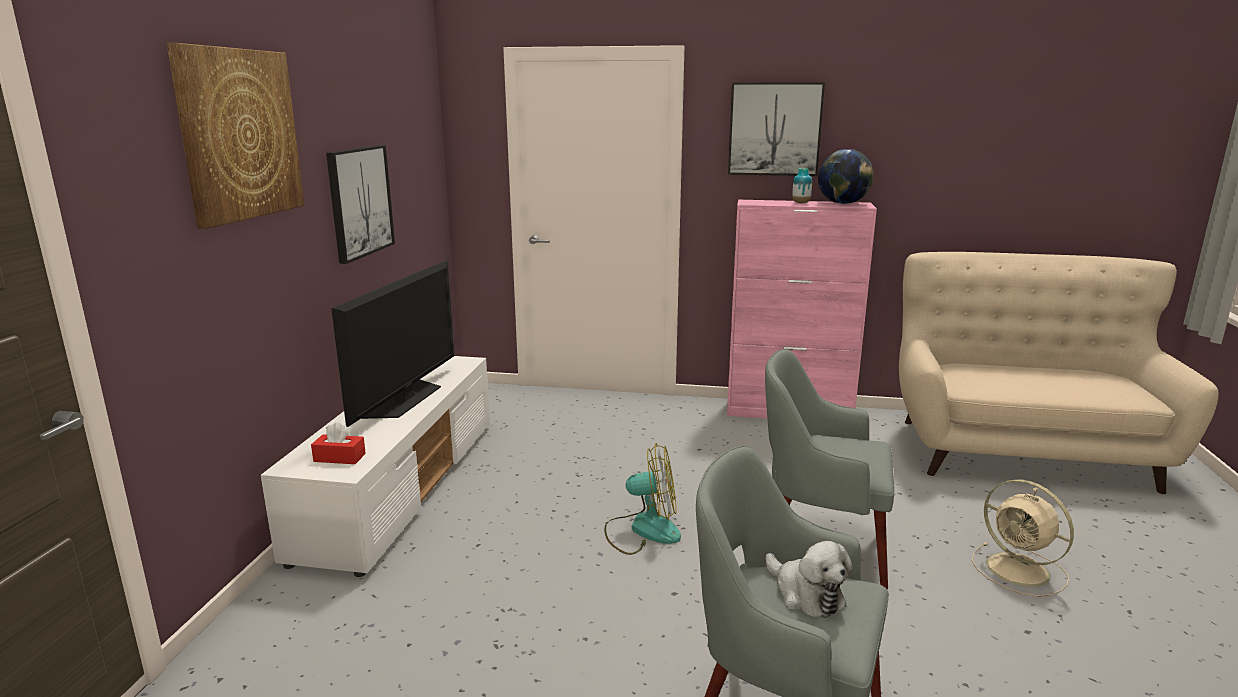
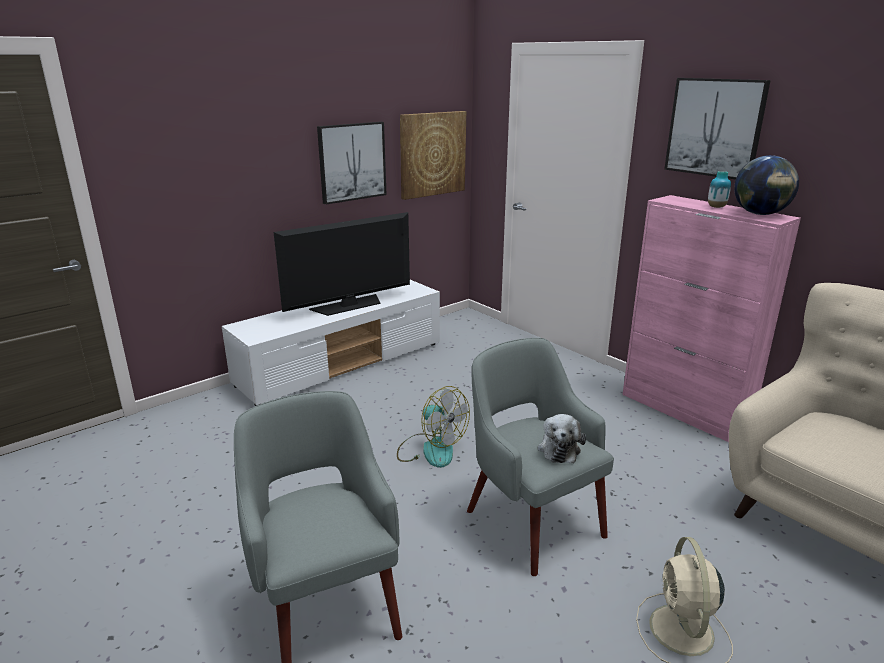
camera: 40 degrees right, 5 degrees up
picture [167,43,304,229] -> picture moved to [400,111,466,200]
red tissue box [311,422,366,464] -> none
plush toy [765,541,852,618] -> plush toy moved to [537,414,586,463]

